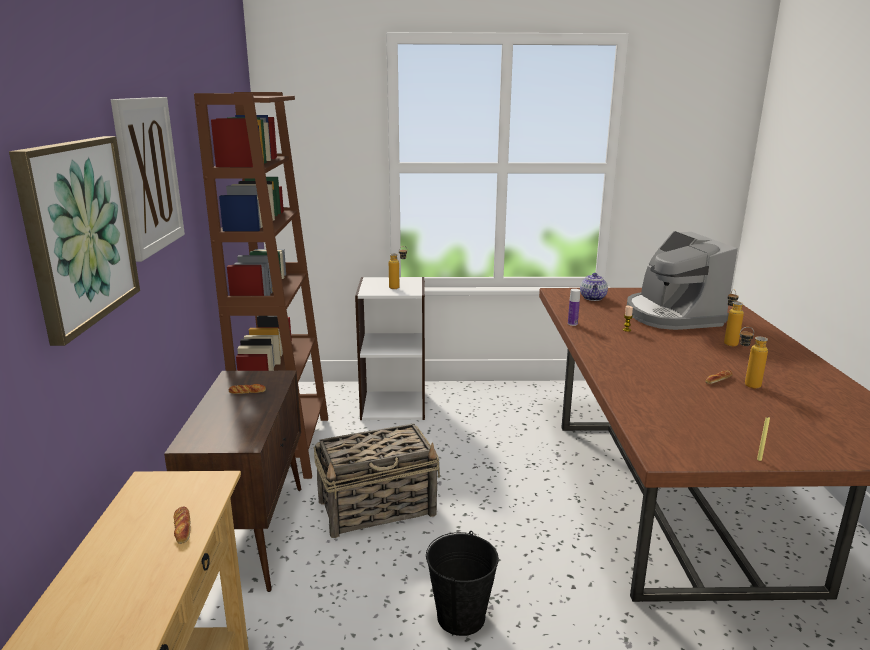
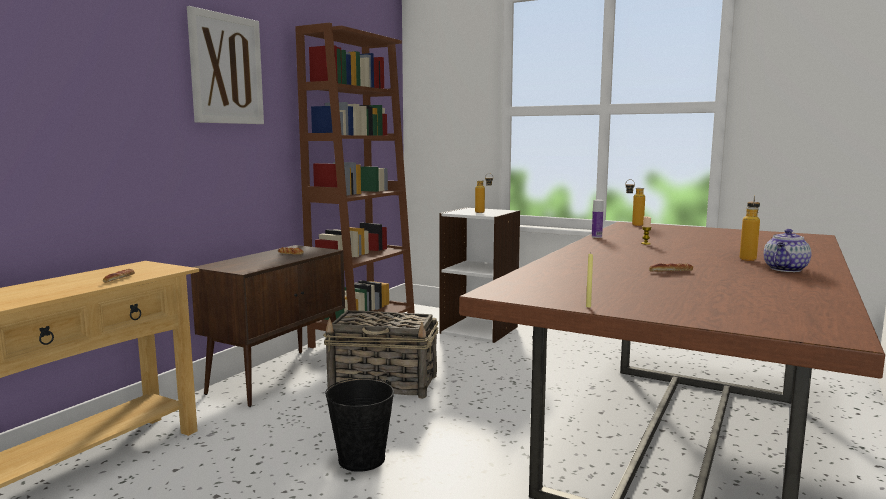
camera: 30 degrees right, 10 degrees down
picture [9,136,140,346] -> none
teapot [580,273,608,301] -> teapot moved to [764,229,811,272]
coffee machine [627,231,738,330] -> none
bottle [740,327,768,389] -> bottle moved to [625,179,645,226]

